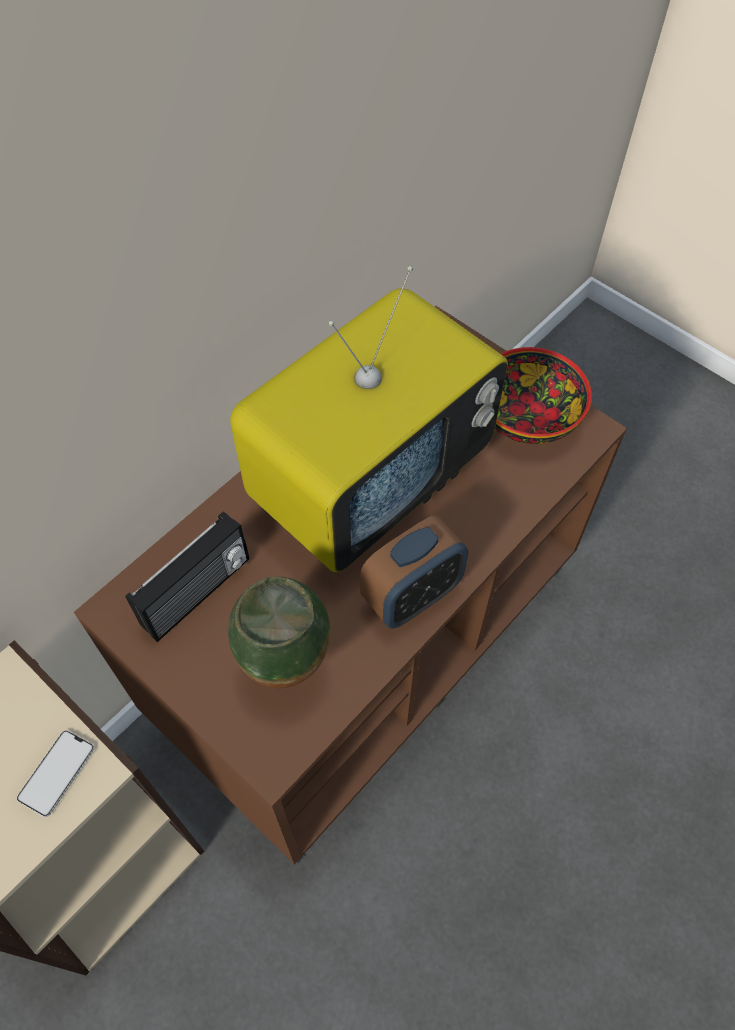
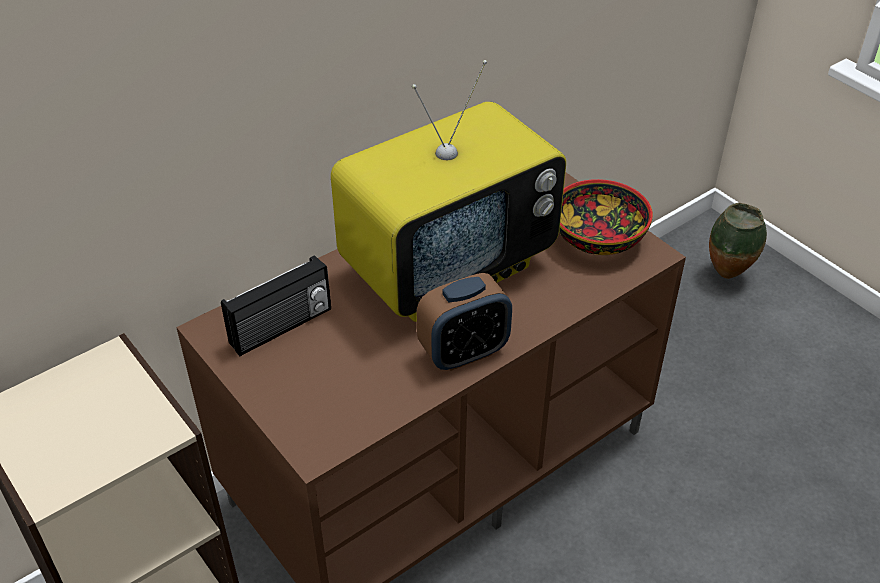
camera: 10 degrees right, 15 degrees down
phone [17,730,94,817] -> none
vase [228,577,330,688] -> vase moved to [709,203,767,279]

